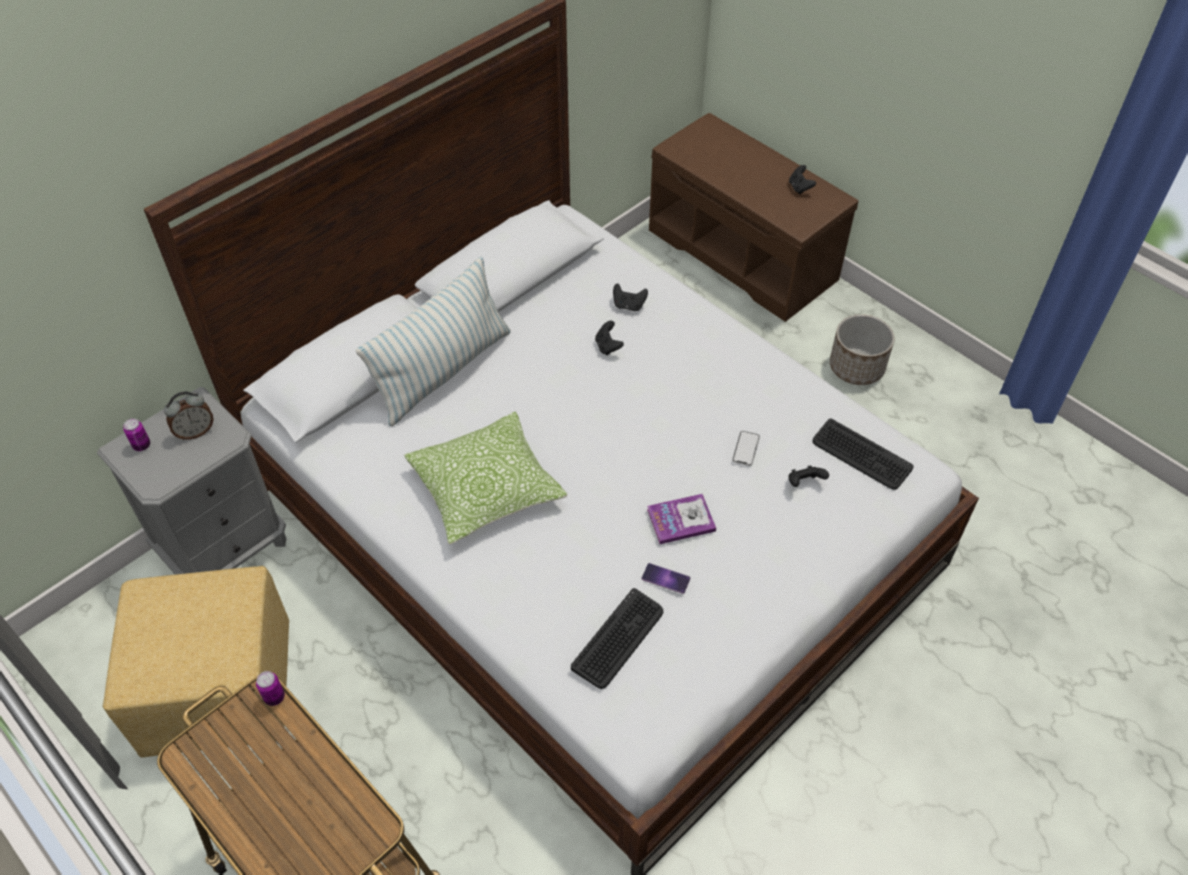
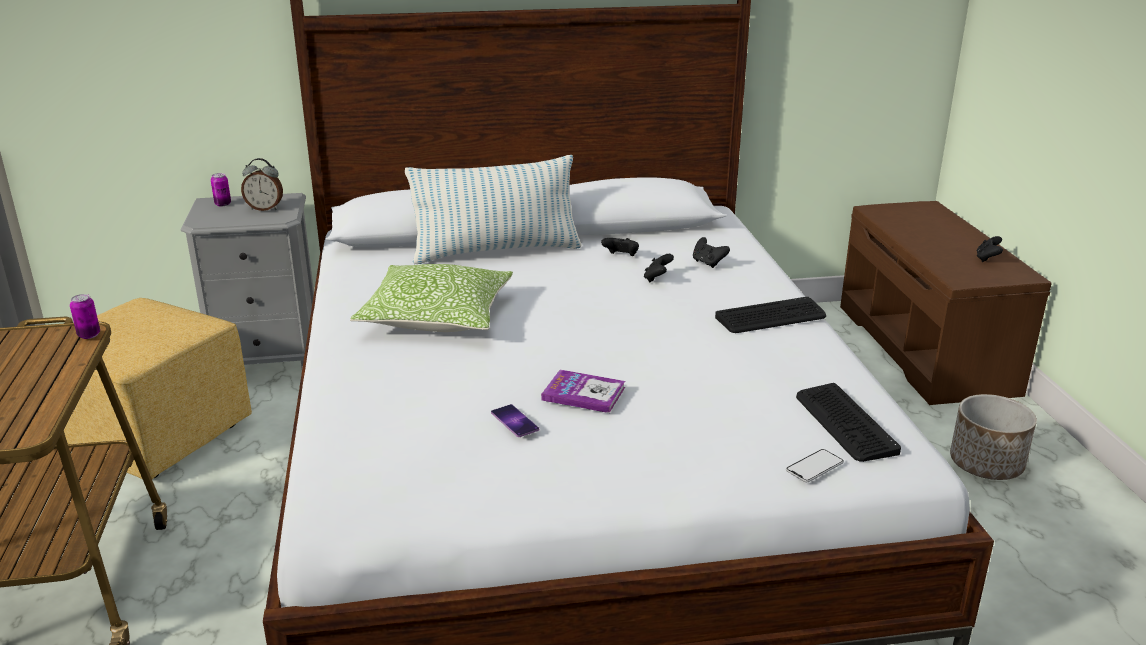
camera: 35 degrees right, 25 degrees down
keyboard [571,588,663,689] -> keyboard moved to [715,297,826,333]
phone [732,431,760,466] -> phone moved to [786,449,844,482]
black game controller [789,465,829,487] -> black game controller moved to [601,238,639,256]

